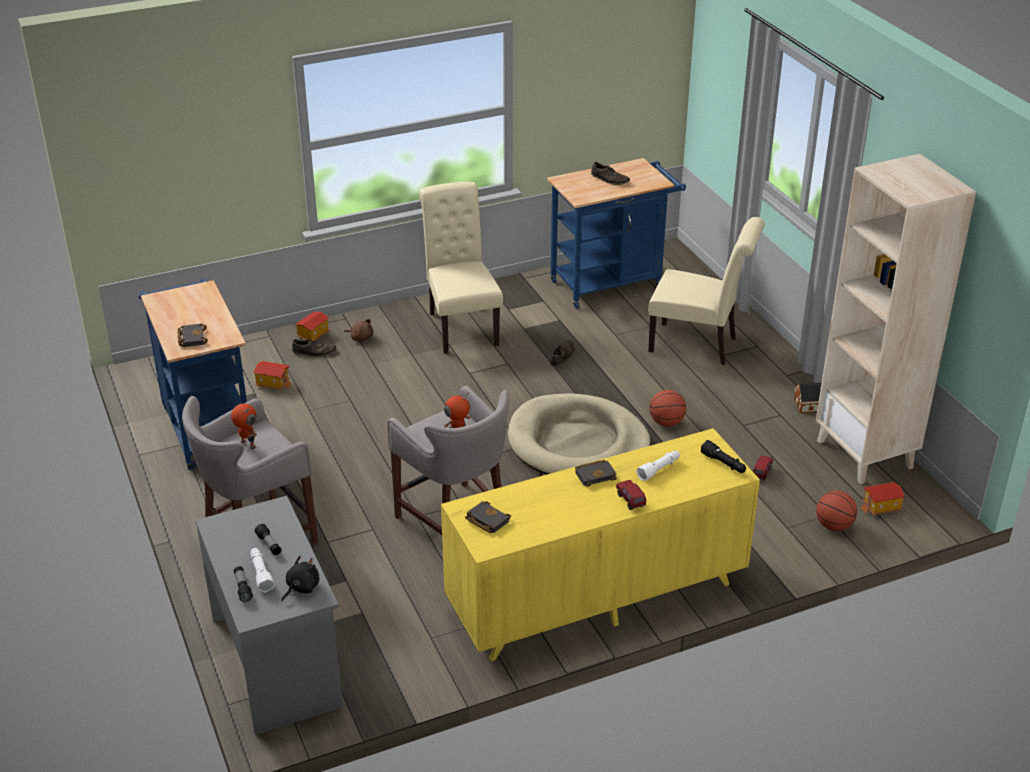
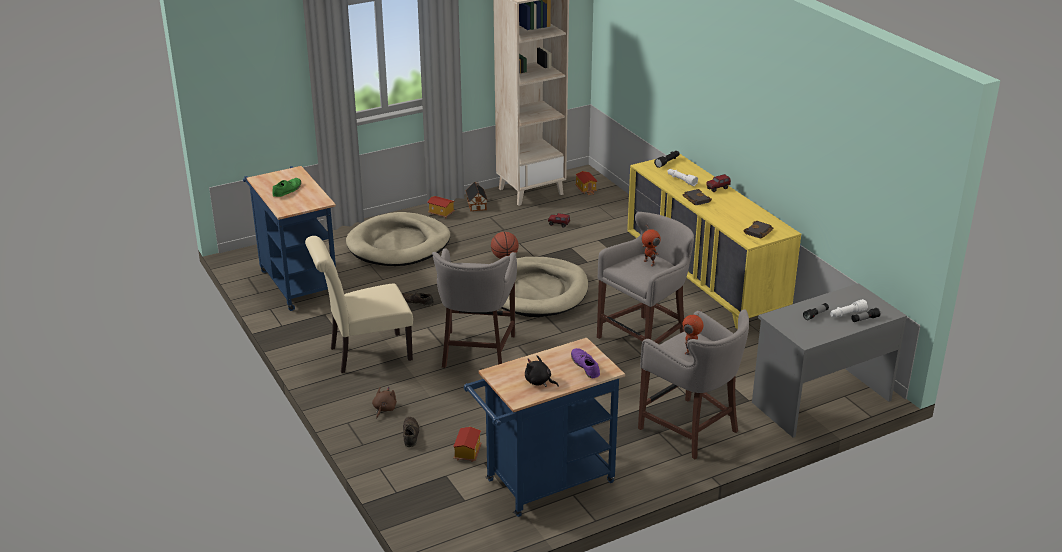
camera: 95 degrees left, 5 degrees down
black book [178,323,208,347] -> purple shoe [571,348,600,378]
black plush toy [282,556,319,601] -> black plush toy moved to [525,355,559,387]
toy house [295,312,330,341] -> toy house moved to [427,196,455,218]
brown shoe [591,162,630,185] -> green shoe [272,178,301,197]
beige chair [648,217,765,365] -> beige dog bed [346,212,451,266]
basketball [816,491,857,531] -> none
none -> grey stool [432,248,517,368]

